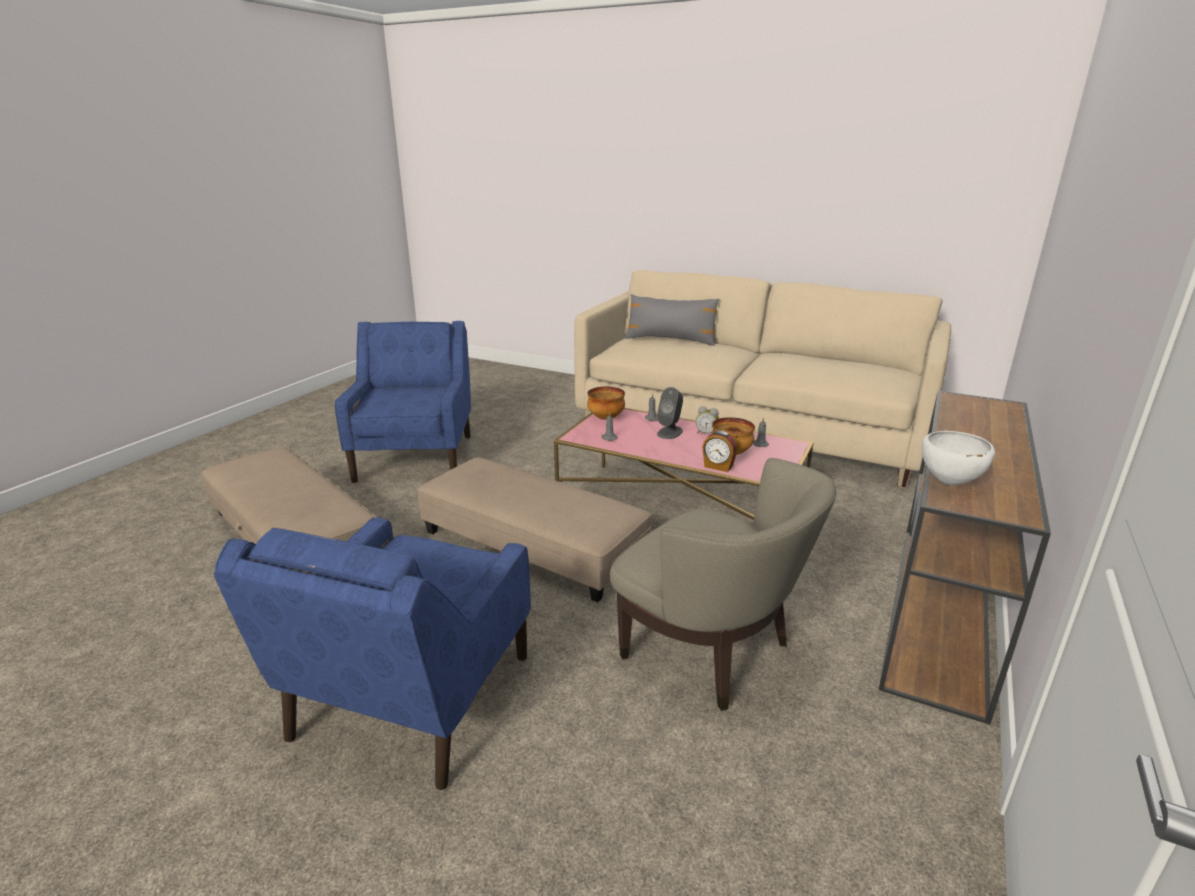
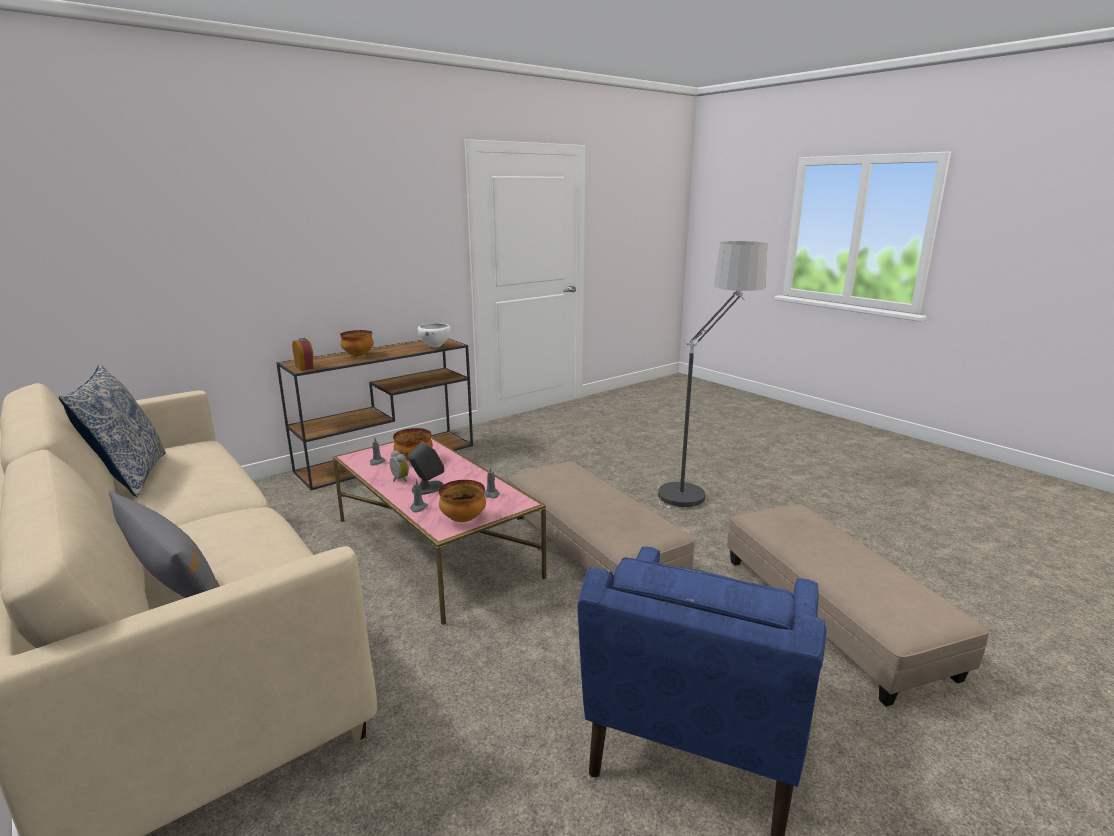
camera: 155 degrees left, 5 degrees down
blue armchair [214,517,531,790] -> floor lamp [658,241,767,509]
beige armchair [610,458,836,711] -> none
alarm clock [702,430,738,472] -> alarm clock moved to [292,338,314,371]
none -> pillow [59,364,166,497]
none -> bowl [340,330,374,356]

